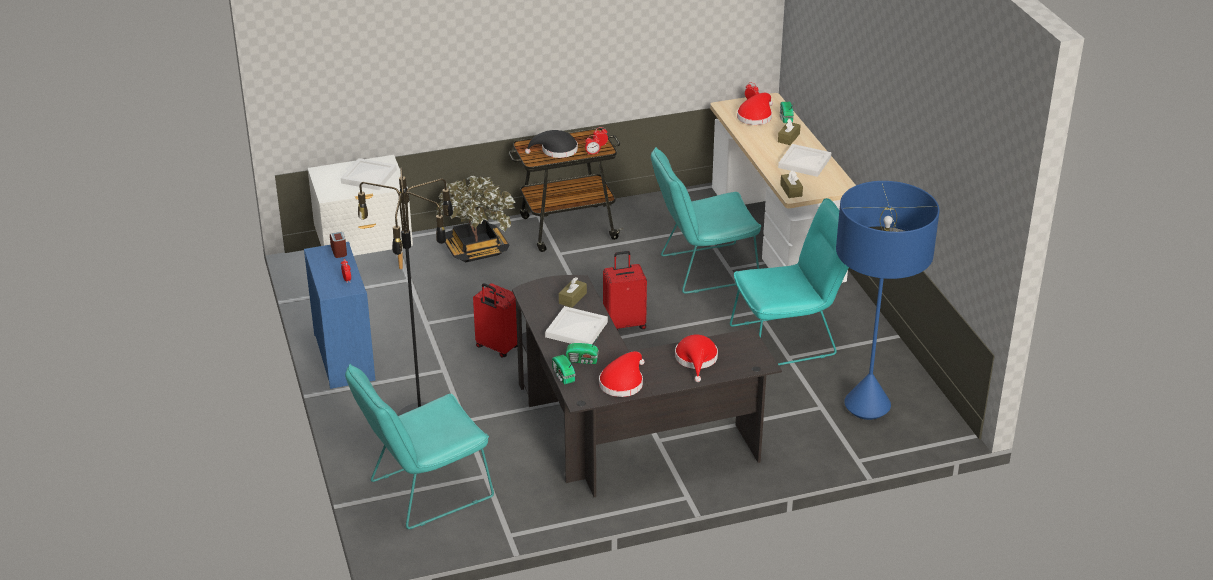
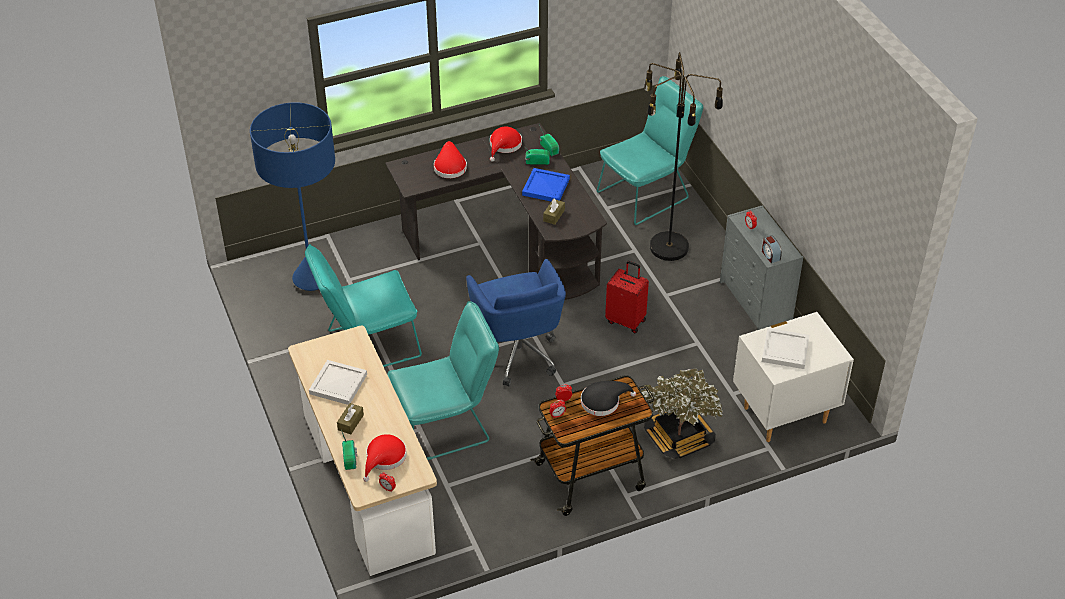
camera: 175 degrees right, 10 degrees up
blue dresser [304,242,375,389] -> grey dresser [720,205,803,330]
white tray [545,306,608,344] -> blue tray [522,168,570,201]
red suitcase [603,251,647,330] -> blue office chair [466,259,566,386]
brown tissue box [780,170,803,198] -> none

